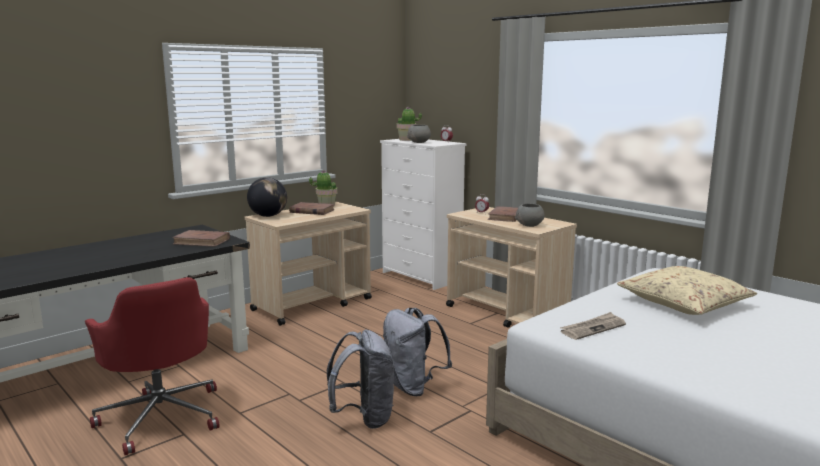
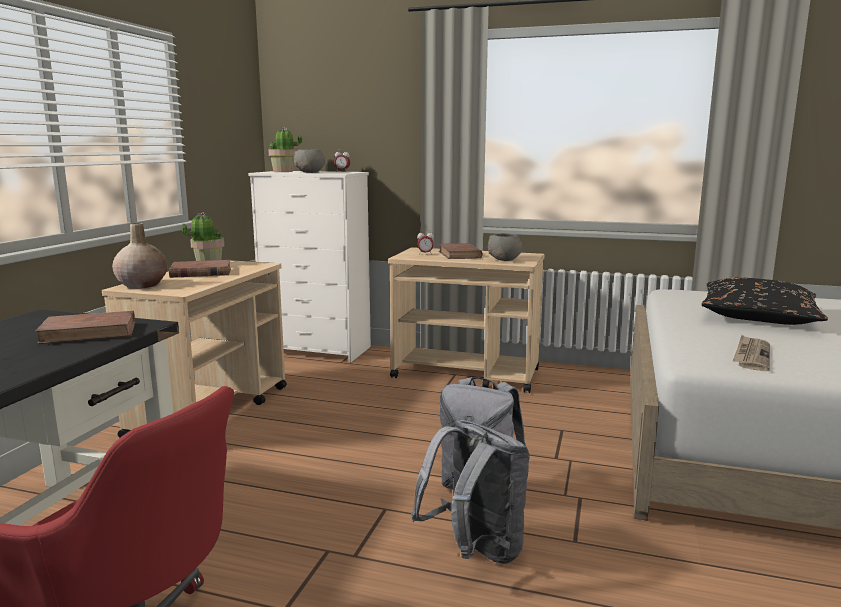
camera: 30 degrees left, 0 degrees up
globe [247,177,287,217] -> beige vase [112,223,167,289]
beige pillow [617,266,757,315] -> black pillow [701,277,828,325]

